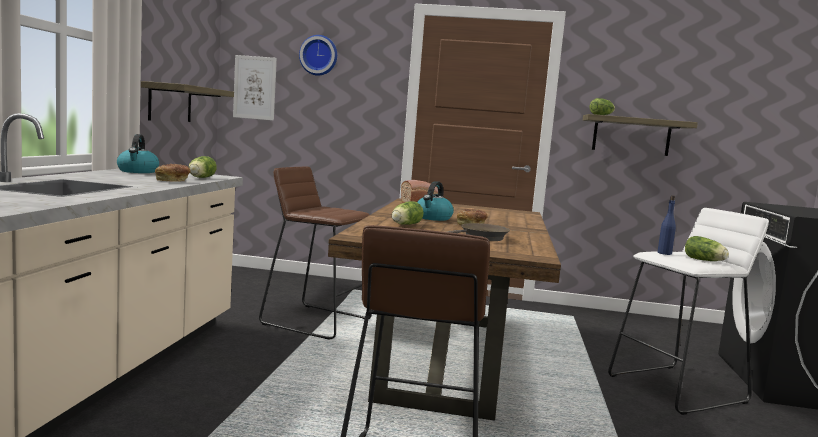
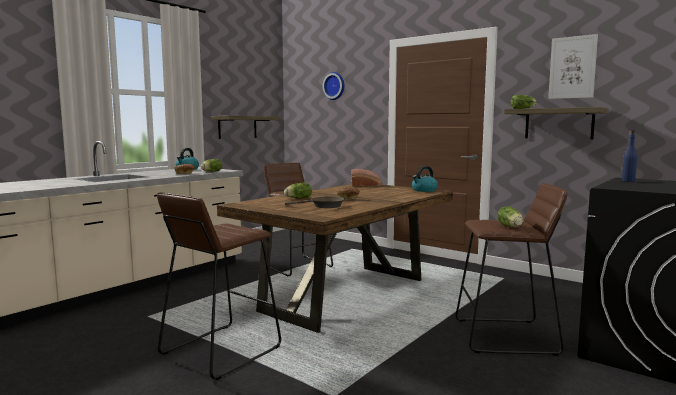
camera: 30 degrees right, 0 degrees up
picture [233,55,277,121] -> picture moved to [548,34,598,99]
kettle [417,181,454,221] -> kettle moved to [412,166,438,192]
white stool [608,208,769,415] -> brown stool [456,183,568,356]
blue bottle [658,195,676,255] -> blue bottle moved to [622,130,637,182]

